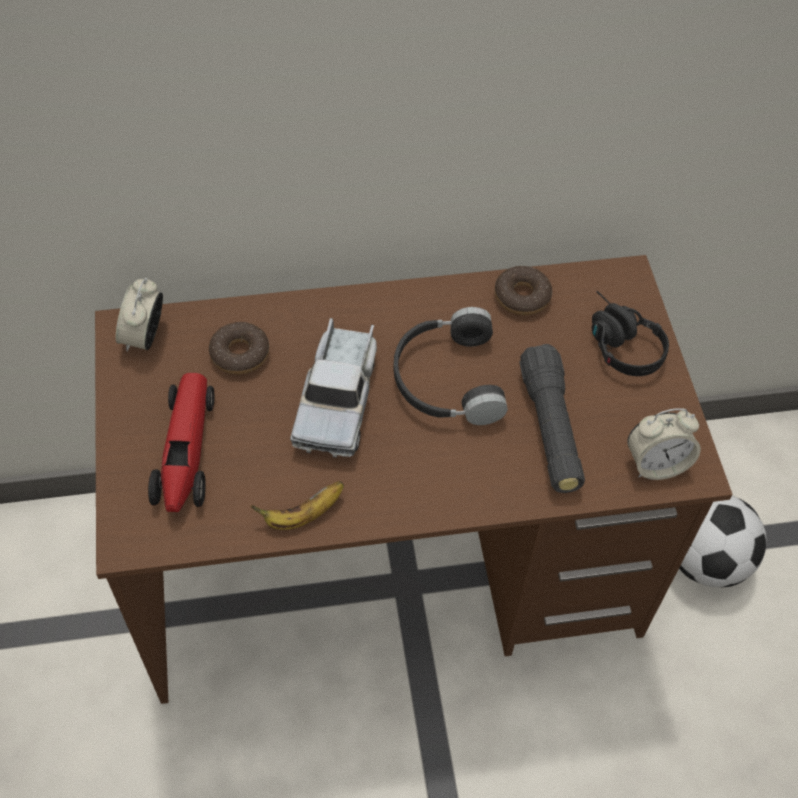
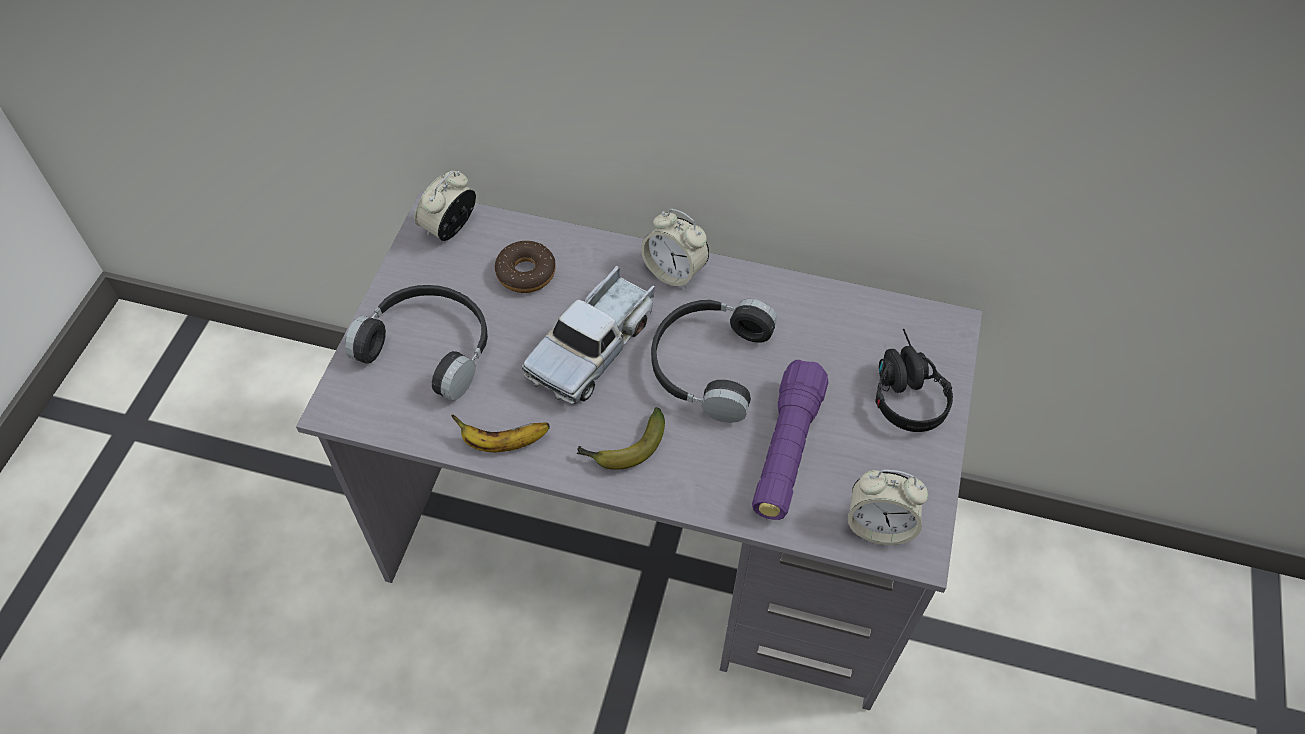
camera: 25 degrees right, 0 degrees up
brown desk [95,255,733,704] -> grey desk [296,191,982,710]
toy car [148,373,214,512] -> black headphones [345,285,488,401]
donut [495,266,552,315] -> none
black flashlight [520,344,585,493] -> purple flashlight [752,360,828,520]
football [679,496,766,587] -> none
none -> banana [577,407,665,470]
none -> alarm clock [641,209,709,289]

